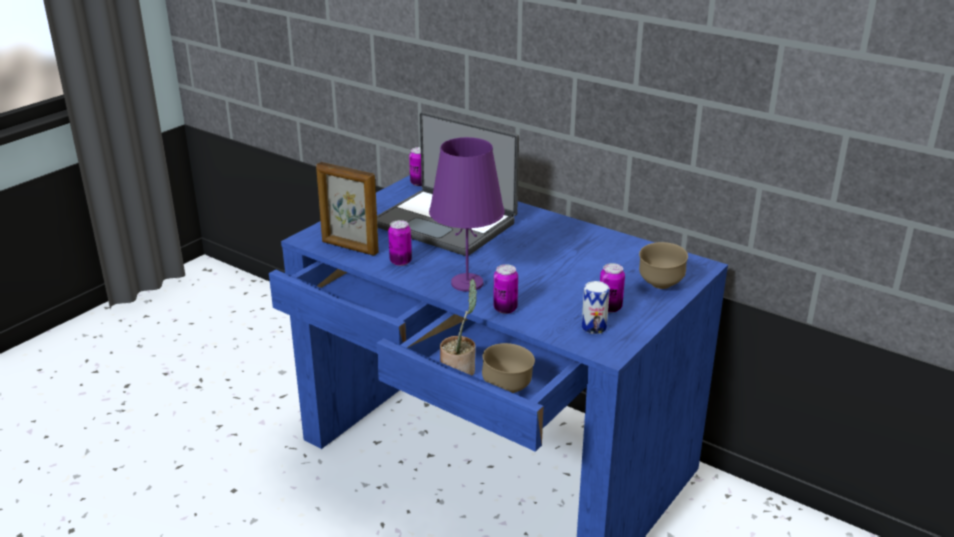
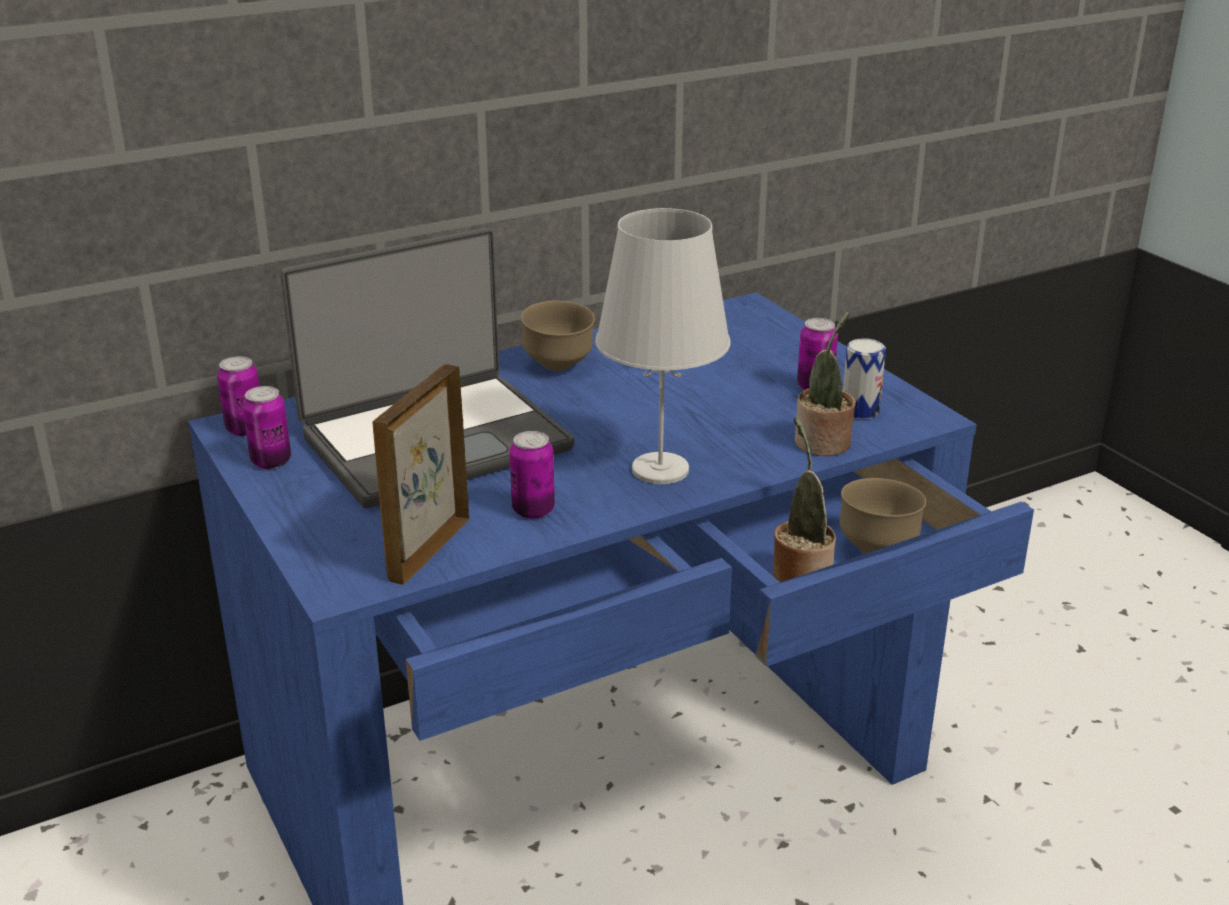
camera: 65 degrees left, 0 degrees up
picture frame [316,162,379,256] -> picture frame turned 150 degrees clockwise [373,364,469,585]
purple table lamp [429,137,505,292] -> white table lamp [595,208,730,484]
can [493,264,518,314] -> can moved to [242,386,291,469]
brown bowl [639,242,688,289] -> brown bowl moved to [521,301,595,371]
none -> potted plant [795,312,856,456]

